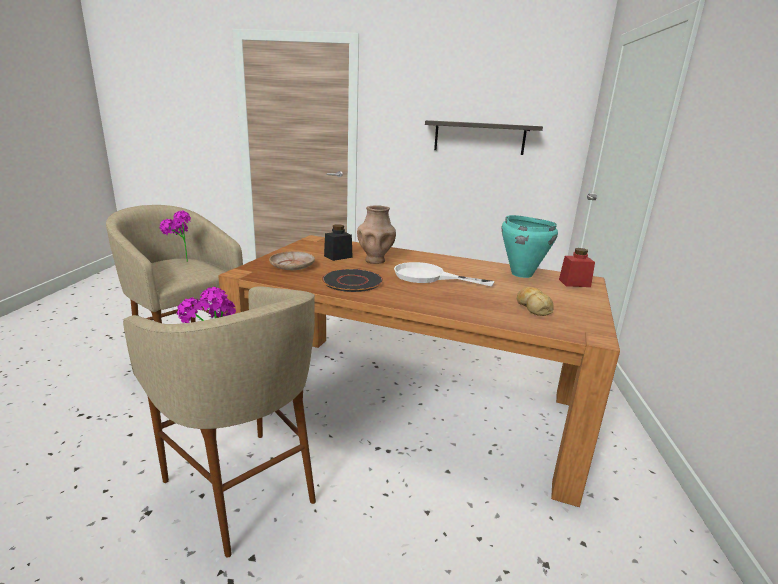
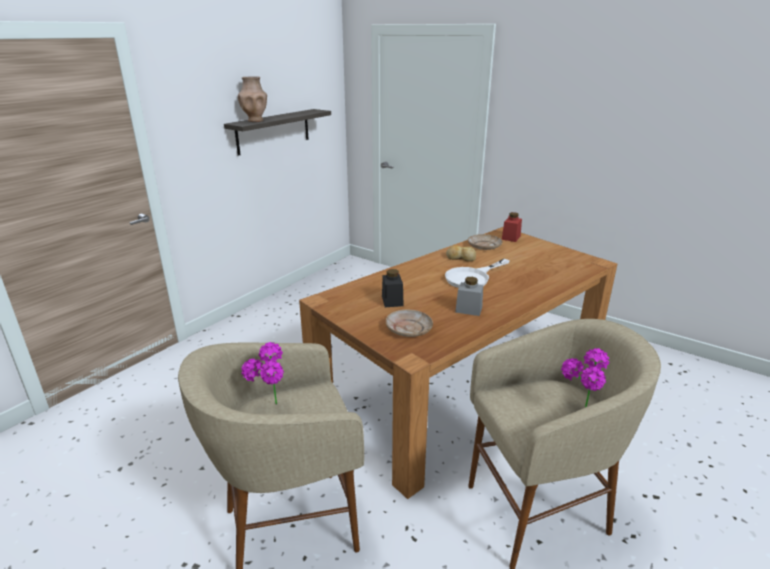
camera: 60 degrees left, 5 degrees up
black plate [322,269,383,292] -> grey jar [455,277,483,316]
brown vase [357,205,396,264] -> brown vase moved to [238,76,267,122]
turquoise cooking pot [502,215,558,278] -> beige plate [468,234,502,250]
bread [517,287,554,316] -> bread moved to [446,245,476,262]

